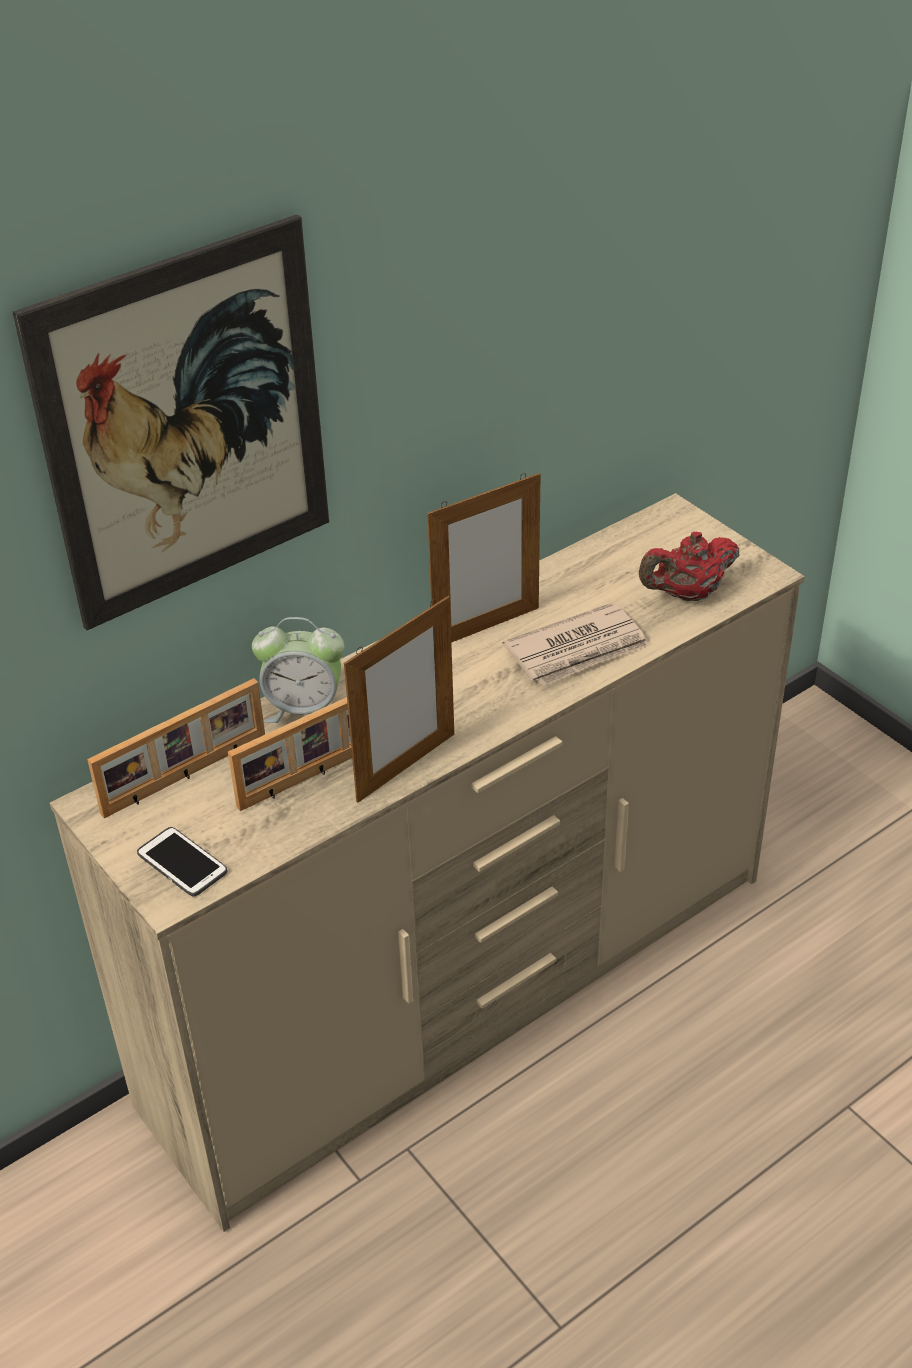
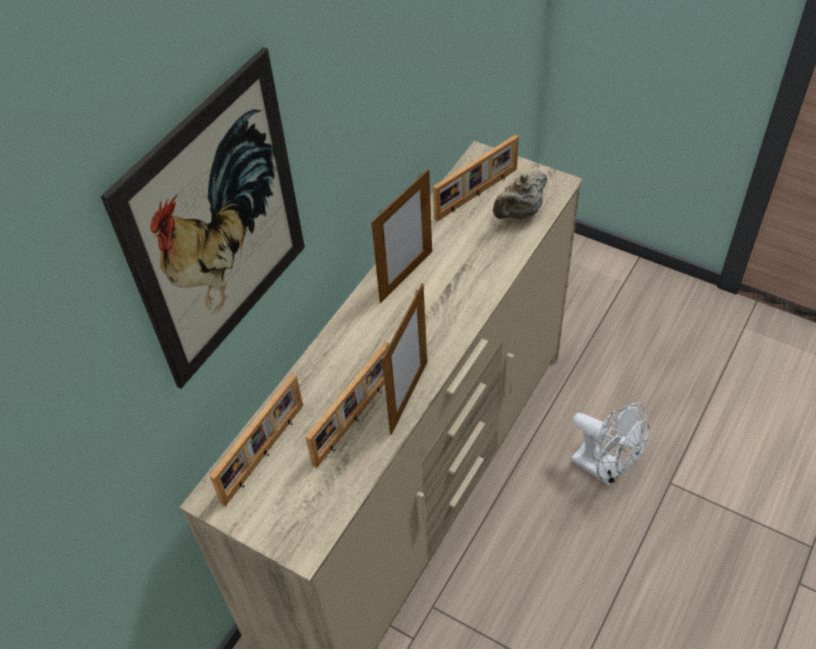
camera: 20 degrees left, 10 degrees up
phone [137,827,228,897] -> none
alarm clock [252,617,344,723] -> none
newspaper [503,602,651,686] -> none
red teapot [639,531,739,601] -> beige teapot [493,171,547,219]
none -> picture frame [433,134,519,221]
none -> white fan [571,403,649,486]

